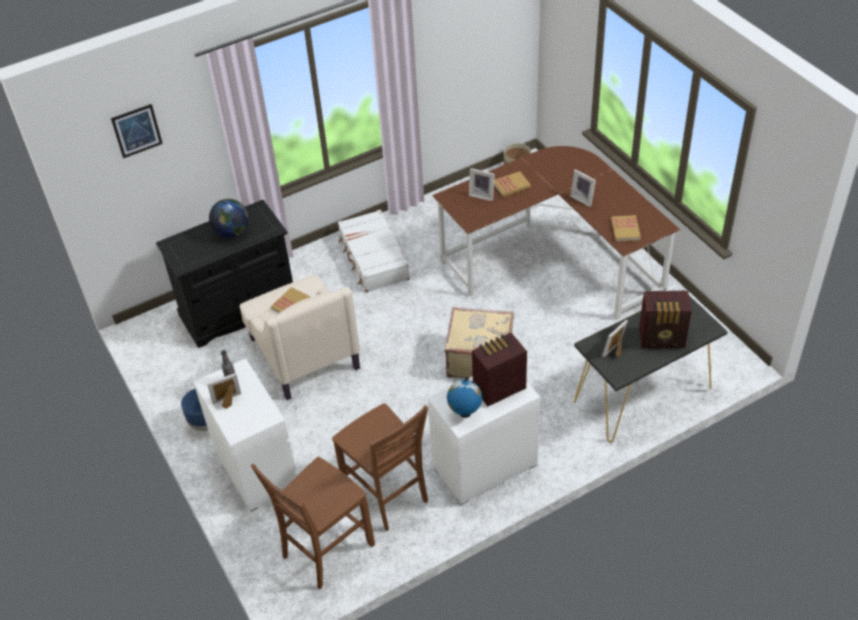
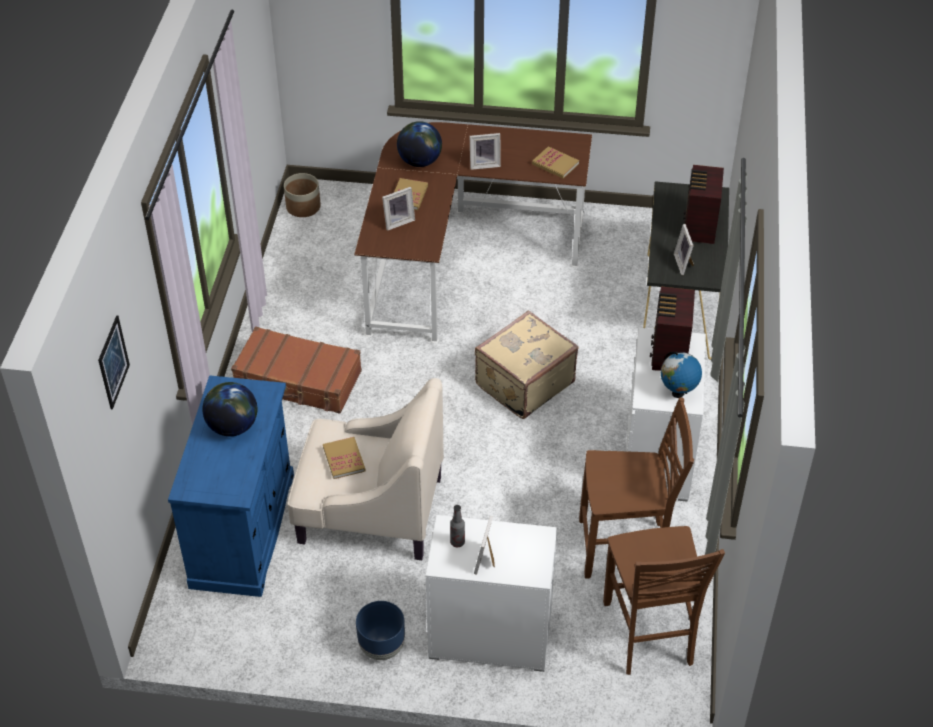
camera: 55 degrees left, 0 degrees up
black cabinet [156,200,293,348] -> blue cabinet [168,375,294,597]
white suitcase [338,210,410,292] -> brown suitcase [231,326,362,414]
radio [639,291,692,348] -> radio turned 150 degrees clockwise [683,165,724,244]
none -> globe [397,121,442,167]

